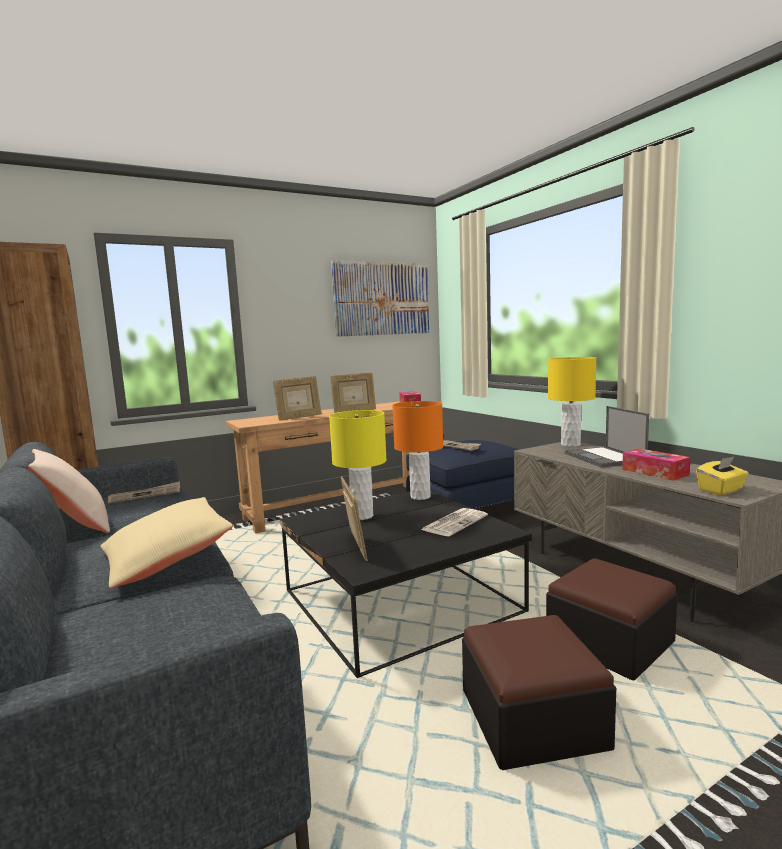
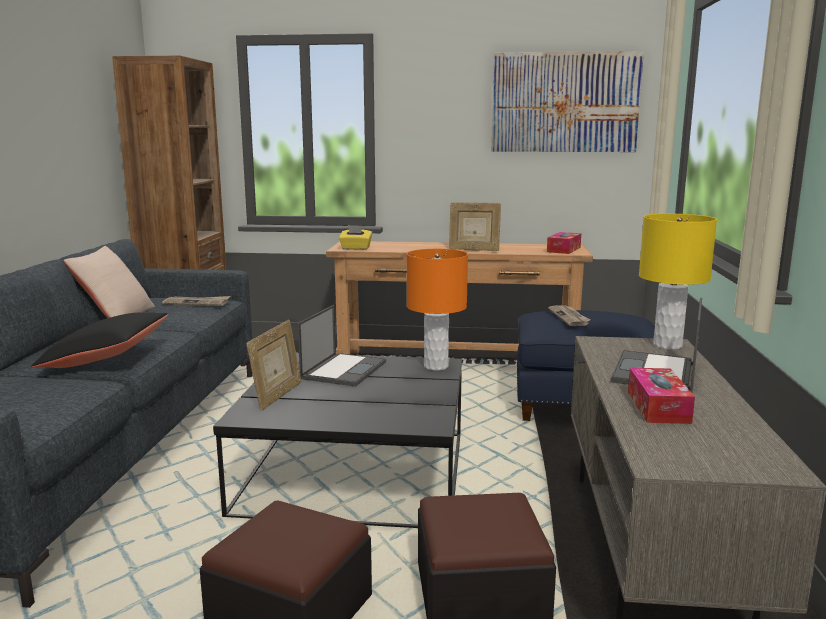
camera: 35 degrees right, 5 degrees up
beige pillow [100,497,233,589] -> black pillow [32,312,168,368]
picture frame [273,376,322,421] -> none
yellow table lamp [329,410,387,520] -> laptop [298,305,386,387]
newspaper [421,508,488,536] -> none
yellow tissue box [696,456,749,495] -> yellow tissue box moved to [339,225,372,250]

